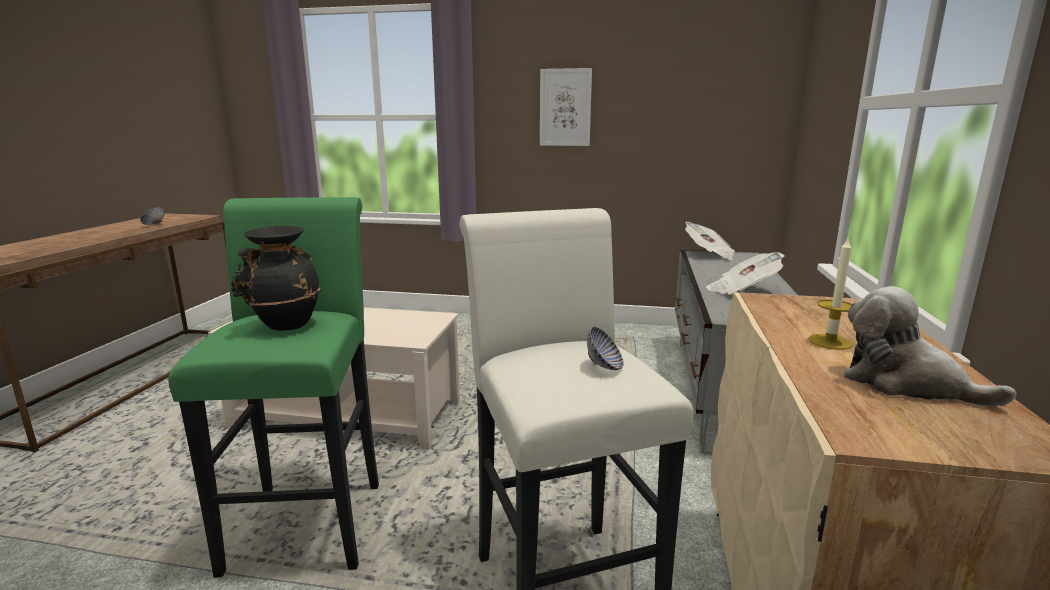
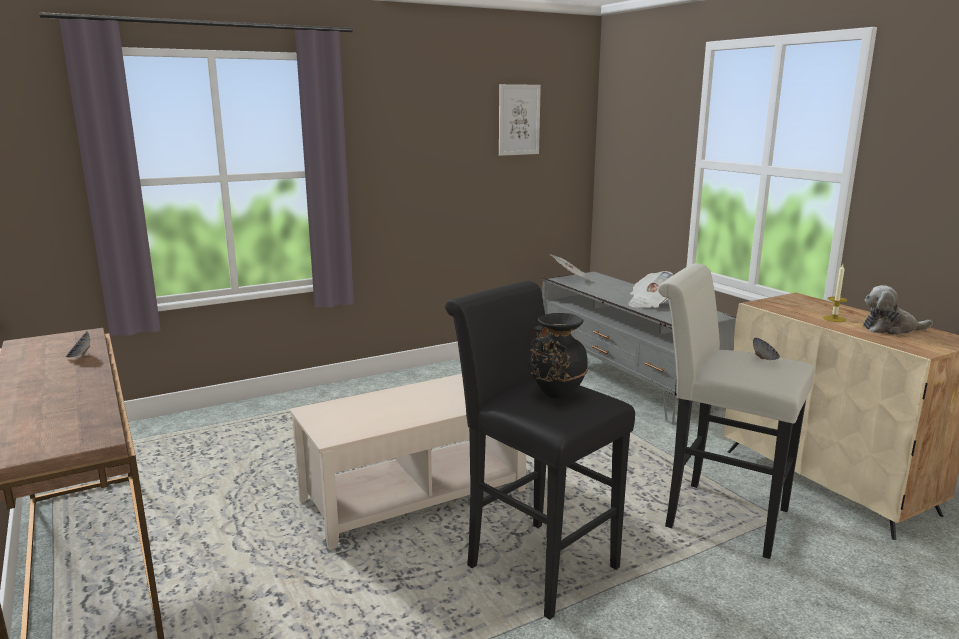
camera: 40 degrees left, 0 degrees up
green stool [168,197,379,578] -> black stool [445,281,635,620]
picture [540,68,592,146] -> picture moved to [499,84,541,156]

